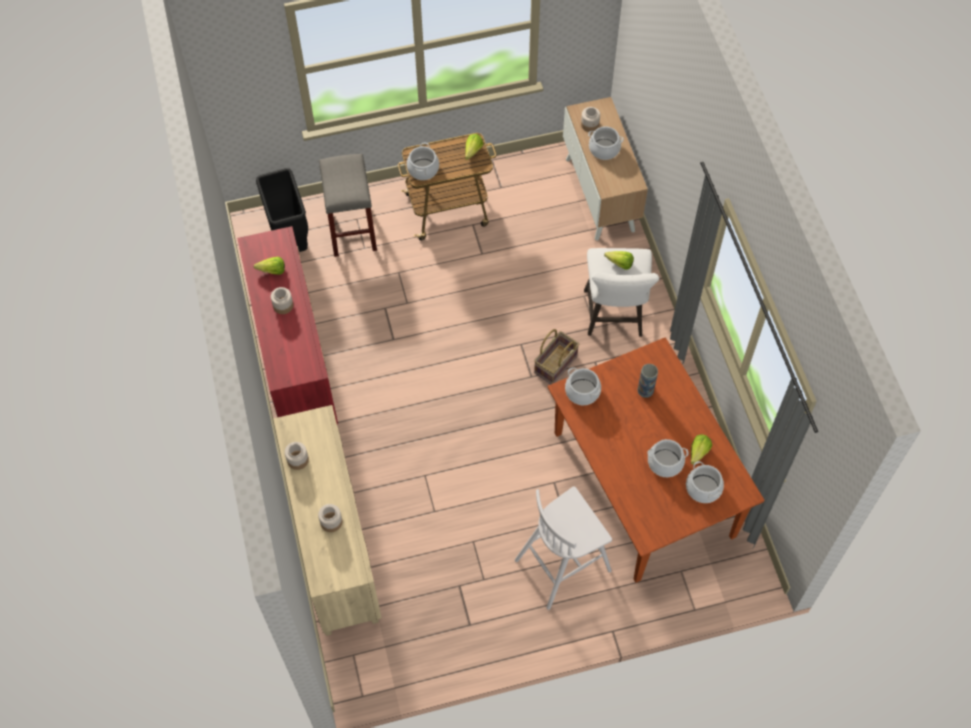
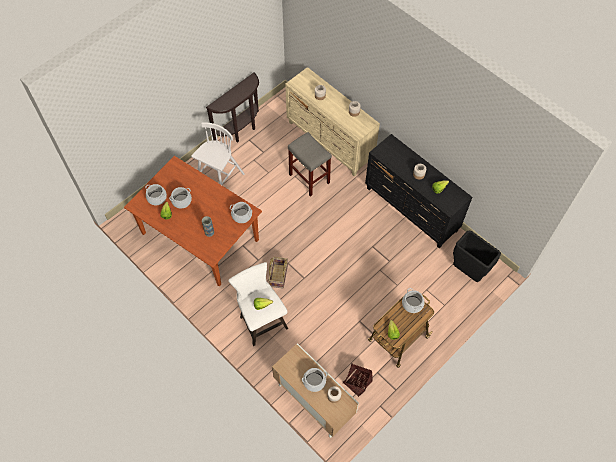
camera: 150 degrees right, 0 degrees up
red dresser [237,226,338,424] -> black dresser [365,134,472,248]
grey stool [319,154,377,257] -> grey stool moved to [288,132,332,197]
none -> brown console table [206,72,259,143]
none -> basket [343,364,372,397]

